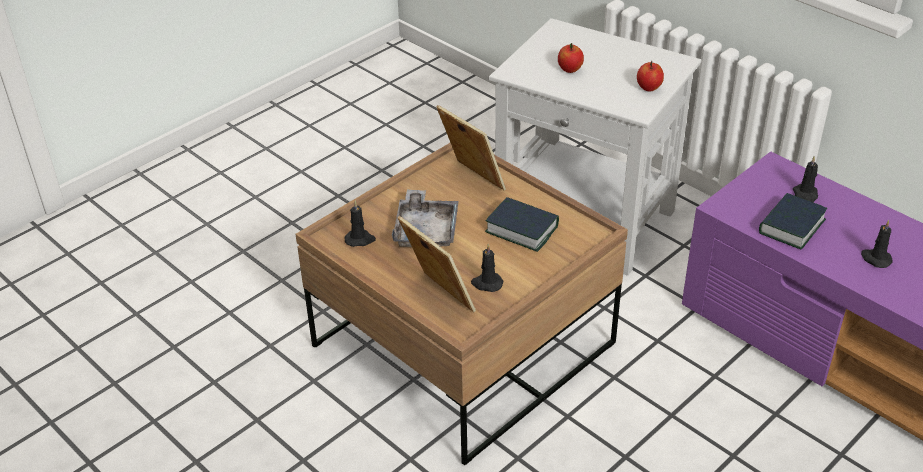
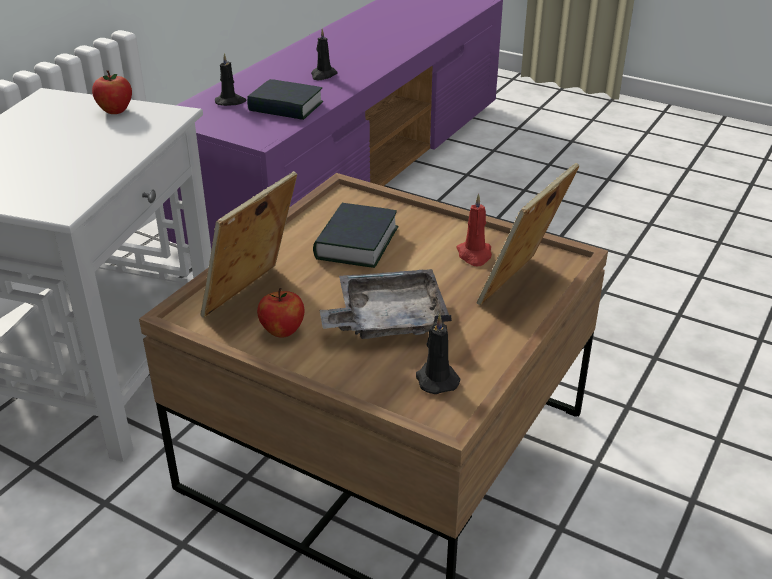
camera: 105 degrees left, 5 degrees down
black candle [471,244,503,292] -> red candle [456,193,492,266]
apple [558,43,584,73] -> apple moved to [257,288,305,338]

